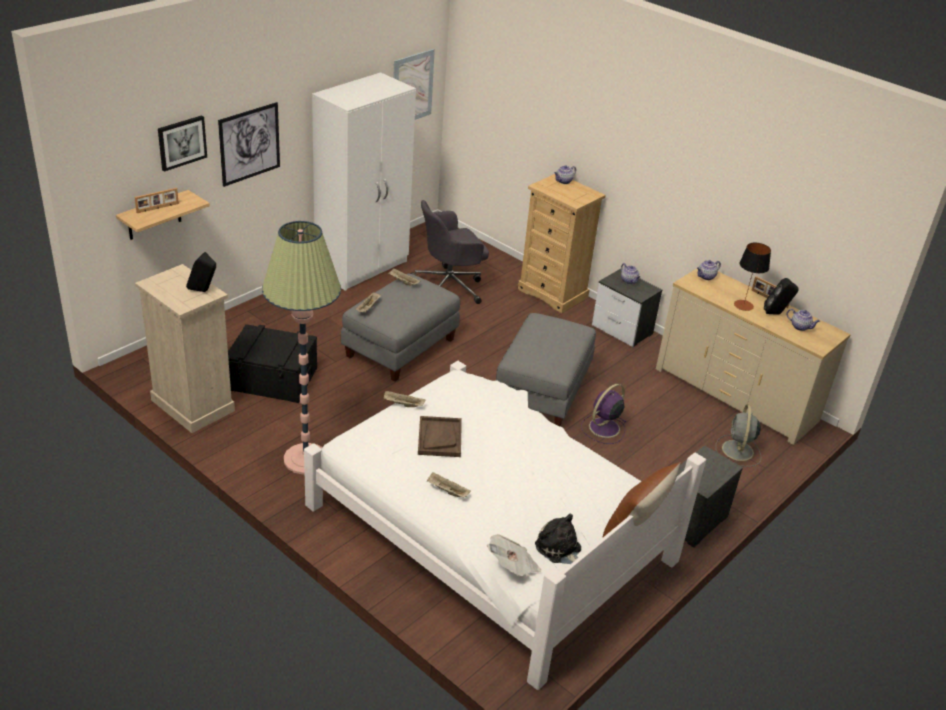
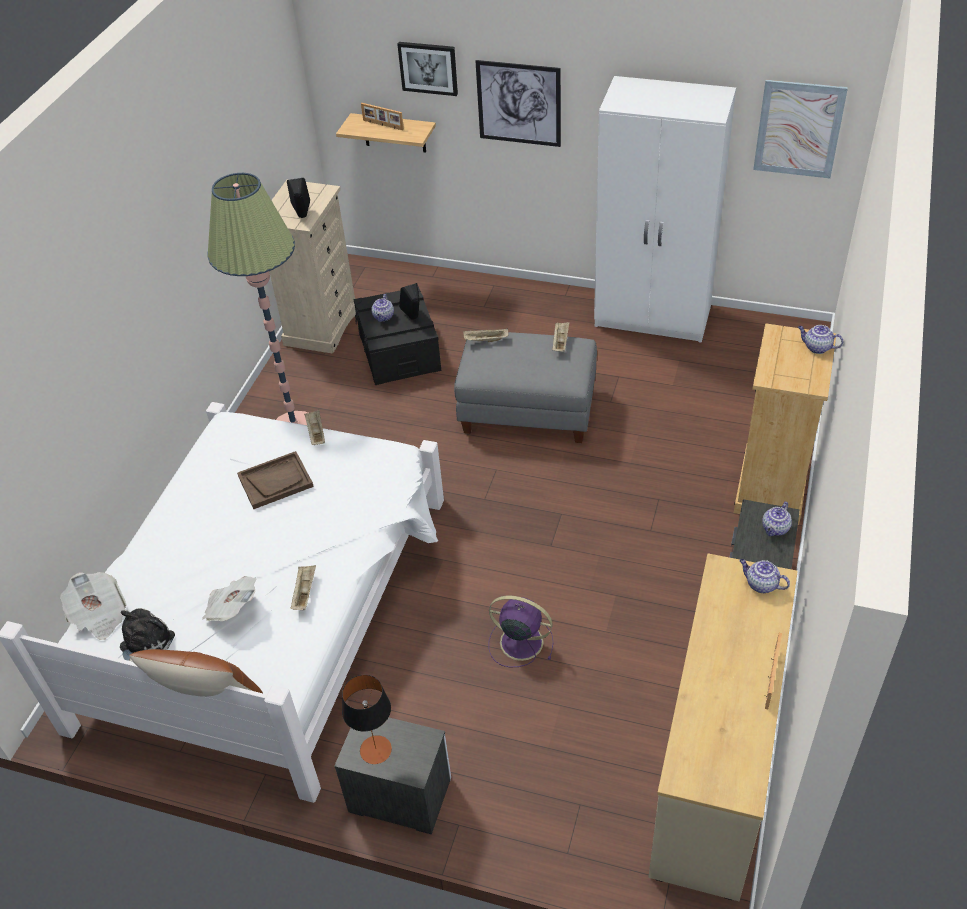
camera: 70 degrees right, 10 degrees up
grey office chair [410,200,489,304] -> none
beige tray [427,472,471,497] -> beige tray moved to [291,565,316,610]
grey ottoman [496,313,596,426] -> none
grey fan [716,404,761,467] -> none
table lamp [734,243,771,311] -> table lamp moved to [342,675,392,764]
black speaker [764,278,799,315] -> black speaker moved to [399,283,420,320]
teapot [786,309,820,331] -> teapot moved to [372,294,394,322]
none -> newspaper [202,576,256,621]

